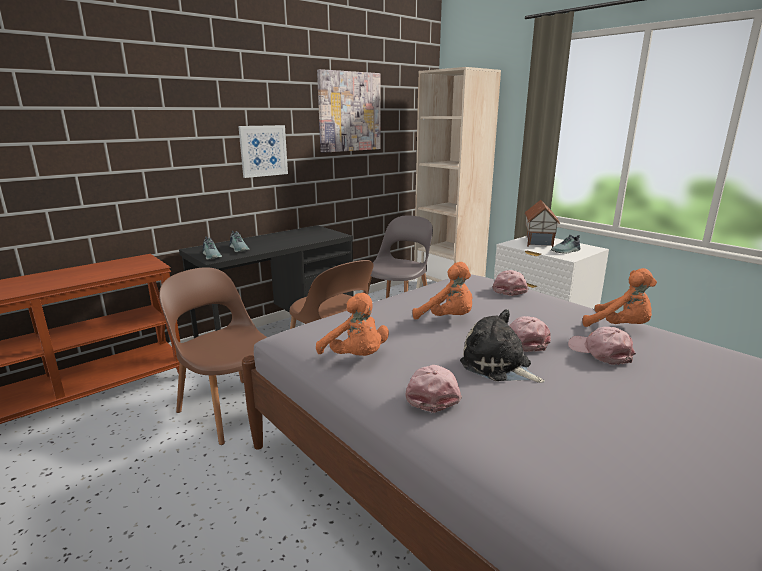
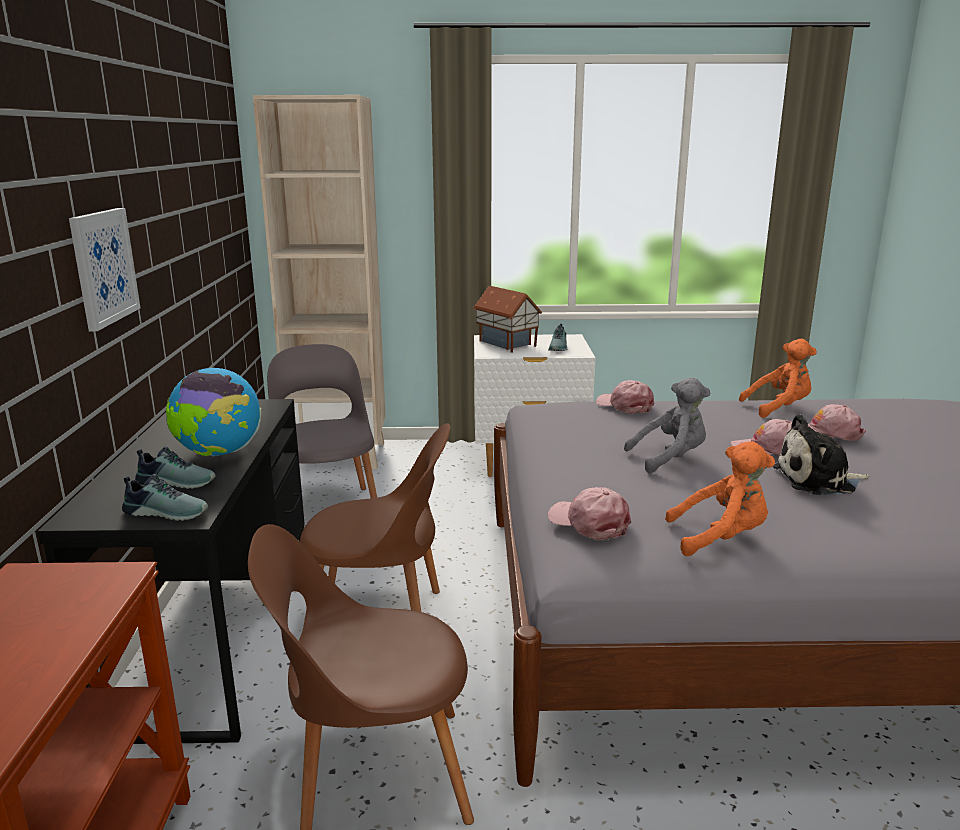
camera: 50 degrees left, 0 degrees up
picture [317,69,380,153] -> none
pink cap [406,365,462,413] -> pink cap moved to [548,487,631,540]
orange plush toy [412,262,472,320] -> grey plush toy [624,377,710,474]
none -> globe [166,368,261,456]

